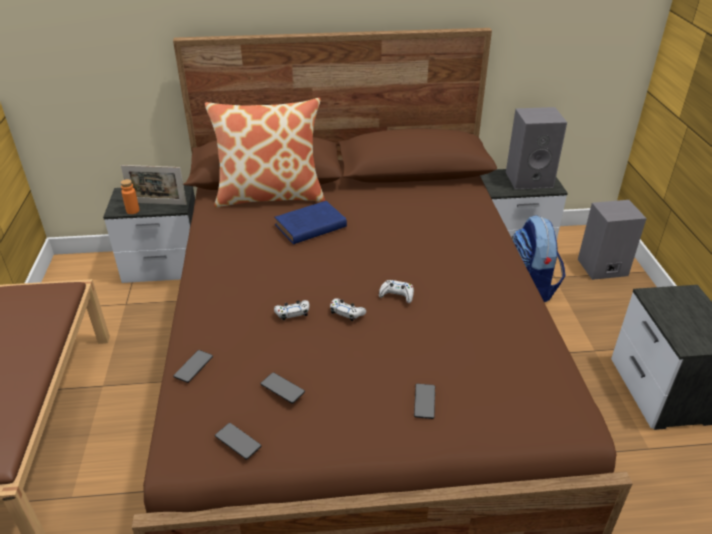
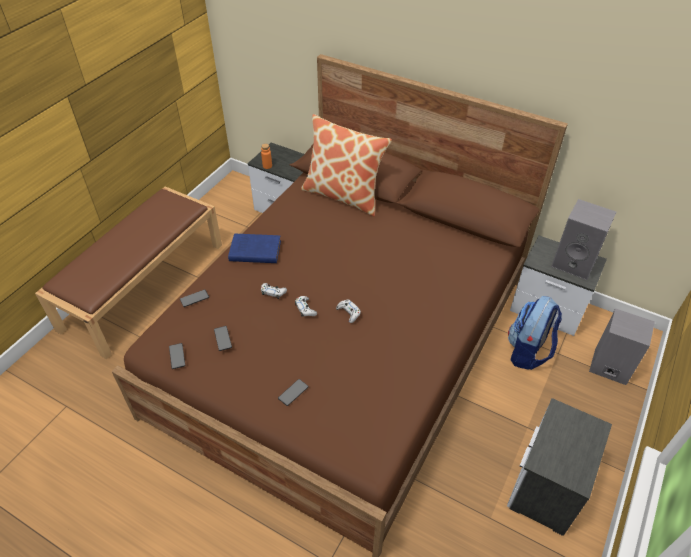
camera: 35 degrees right, 10 degrees up
picture frame [121,165,187,205] -> none
blue book [274,201,347,244] -> blue book moved to [228,233,281,263]

